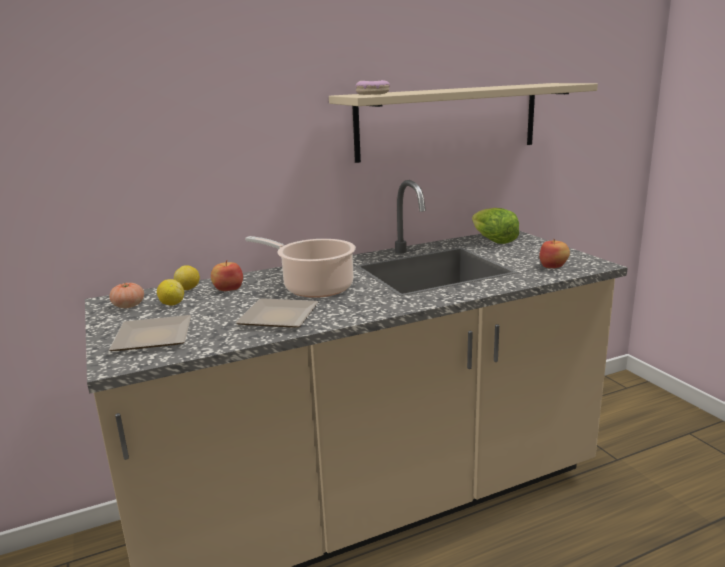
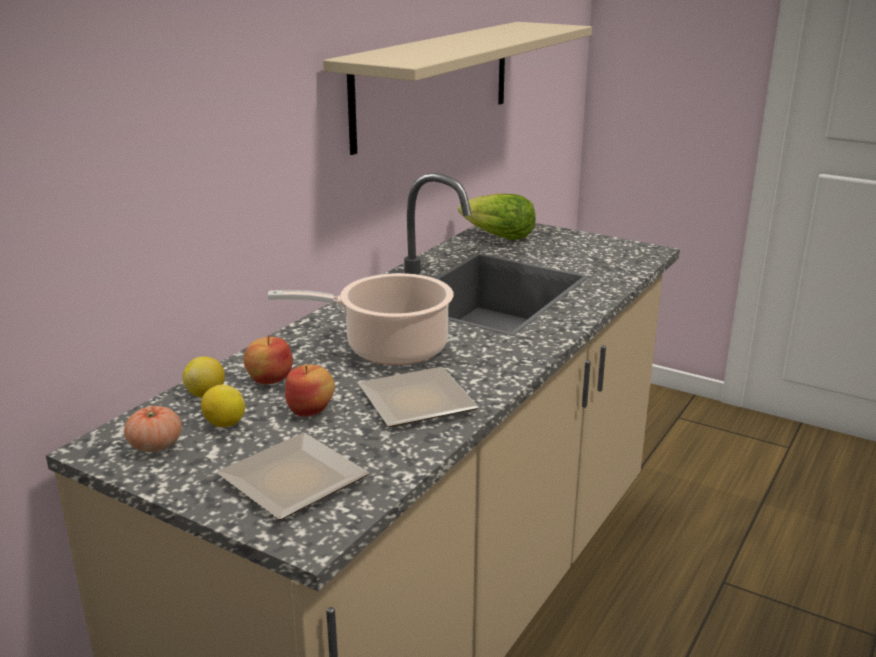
camera: 35 degrees left, 5 degrees up
donut [355,80,390,95] -> none
apple [539,239,570,268] -> apple moved to [285,365,335,417]

